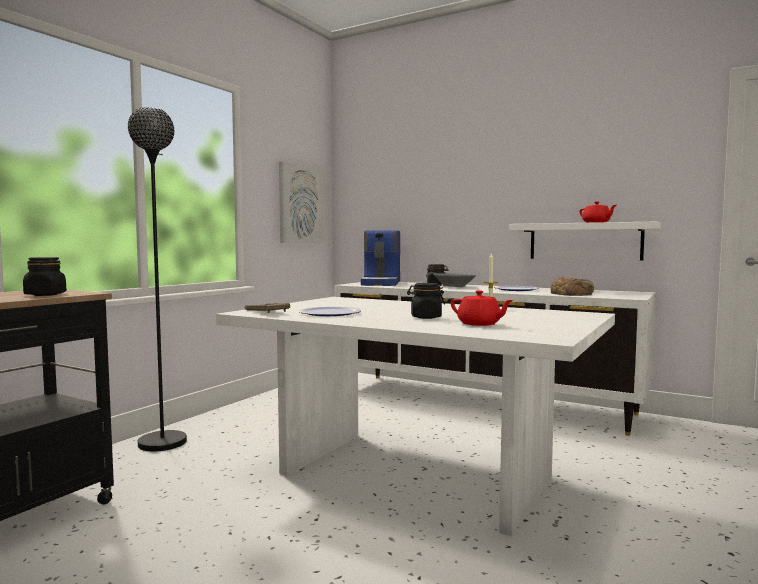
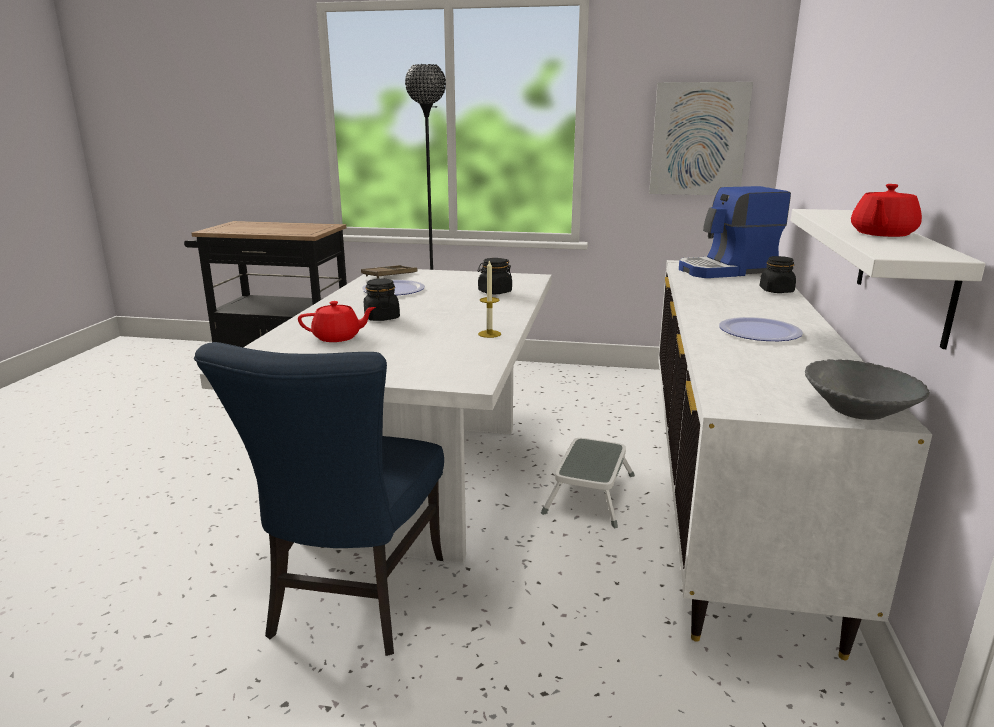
camera: 70 degrees right, 15 degrees up
black jar [23,257,67,296] -> black jar moved to [478,258,512,294]
grey bowl [433,273,476,287] -> grey bowl moved to [805,359,930,420]
red teapot [451,290,513,326] -> red teapot turned 120 degrees counterclockwise [298,301,376,342]
bread [551,277,594,296] -> none
none -> blue chair [194,342,444,656]
none -> grey step ladder [541,438,635,528]

